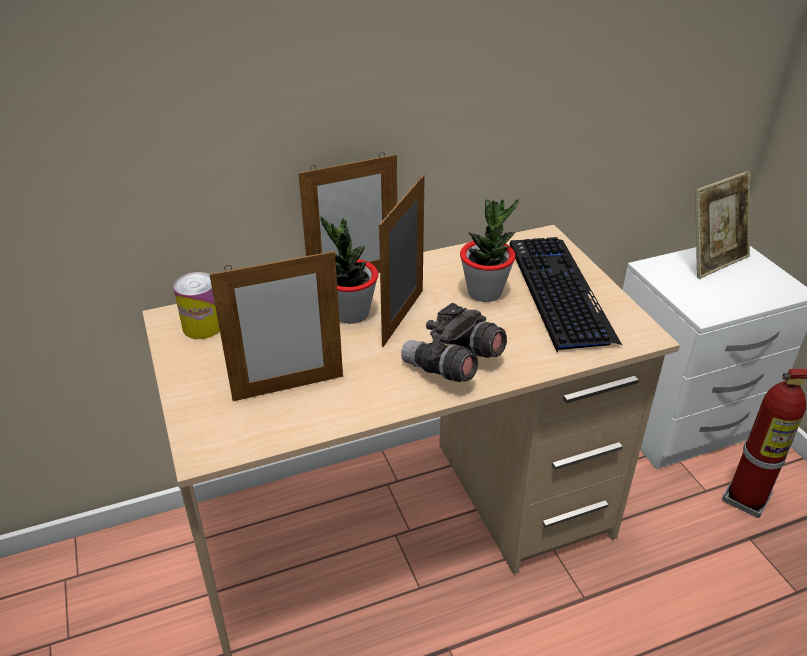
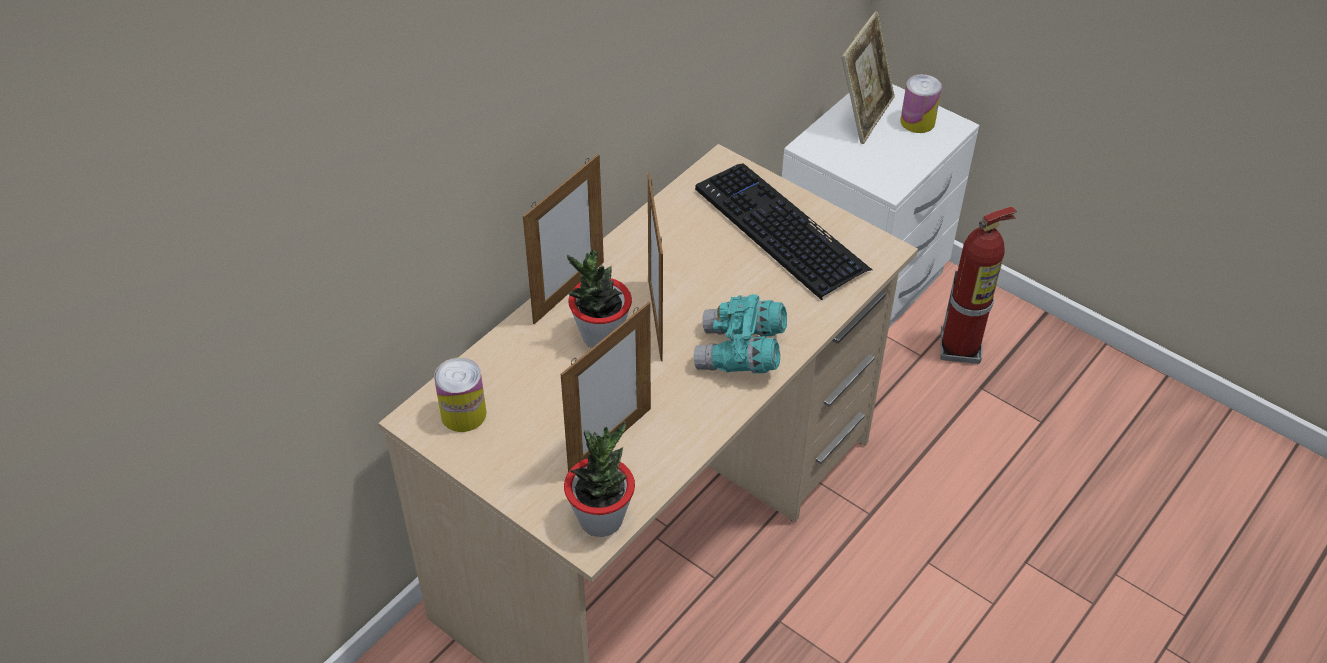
camera: 30 degrees left, 10 degrees up
grey binoculars [401,303,507,382] -> turquoise binoculars [694,294,787,373]
potted plant [460,199,519,302] -> potted plant moved to [564,421,635,537]
none -> can [901,74,942,133]

